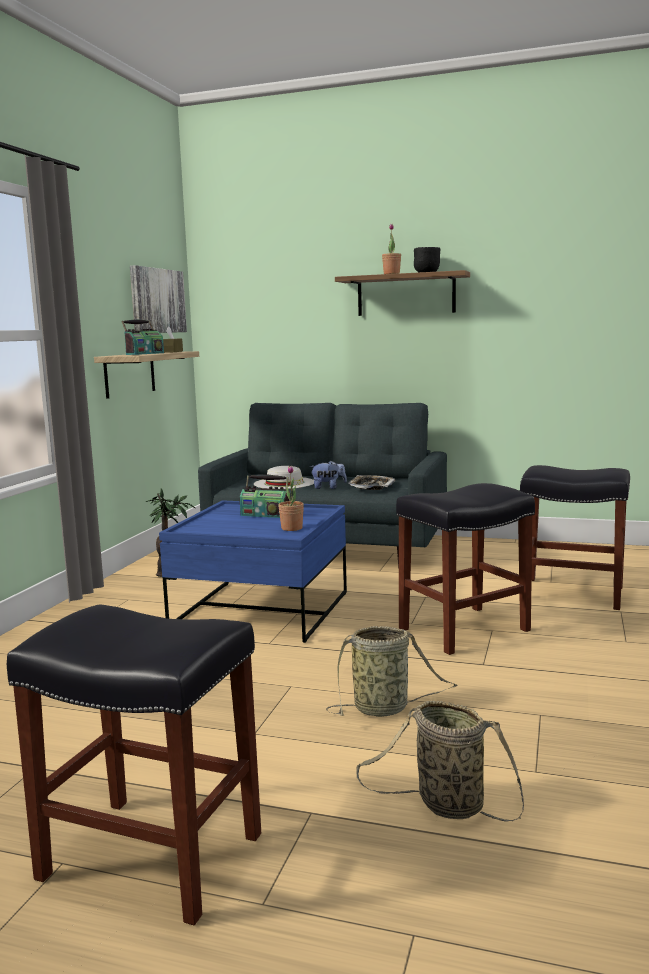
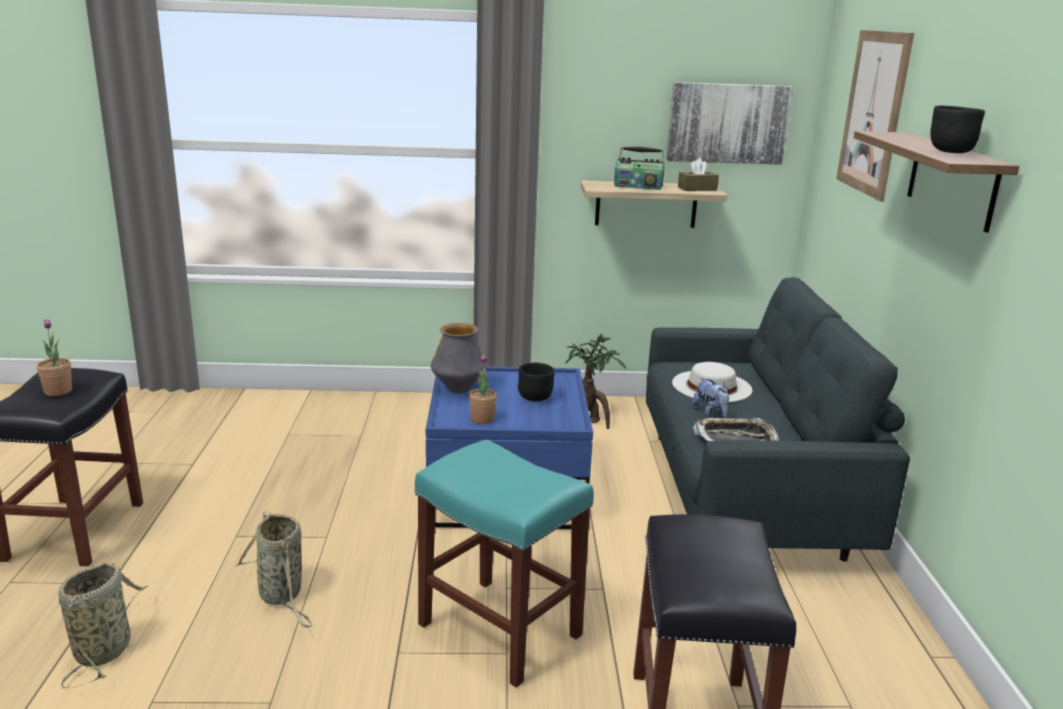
camera: 70 degrees right, 10 degrees up
radio [239,475,289,518] -> black bowl [518,362,555,401]
potted plant [382,224,401,274] -> potted plant moved to [36,319,72,396]
black stool [396,483,535,655] -> turquoise stool [415,439,594,688]
none -> vase [431,323,486,394]
none -> picture [836,30,914,201]

